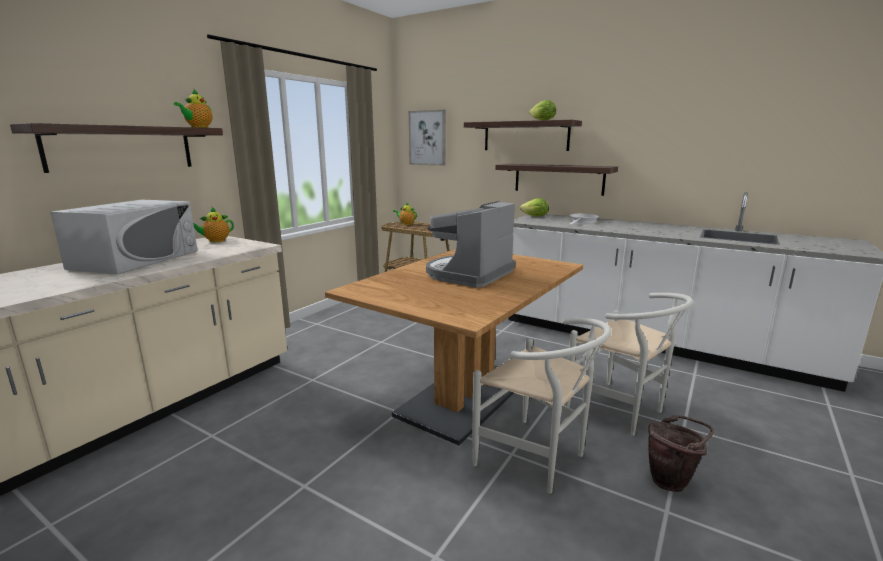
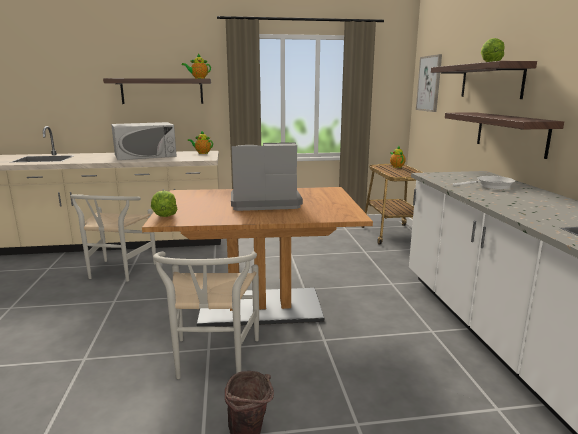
camera: 50 degrees right, 0 degrees up
lettuce [520,198,549,217] -> lettuce moved to [151,190,177,217]
white chair [565,293,693,436] -> white chair moved to [70,194,156,282]

